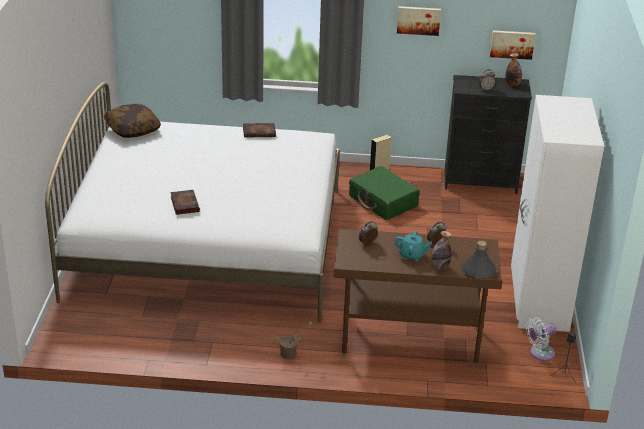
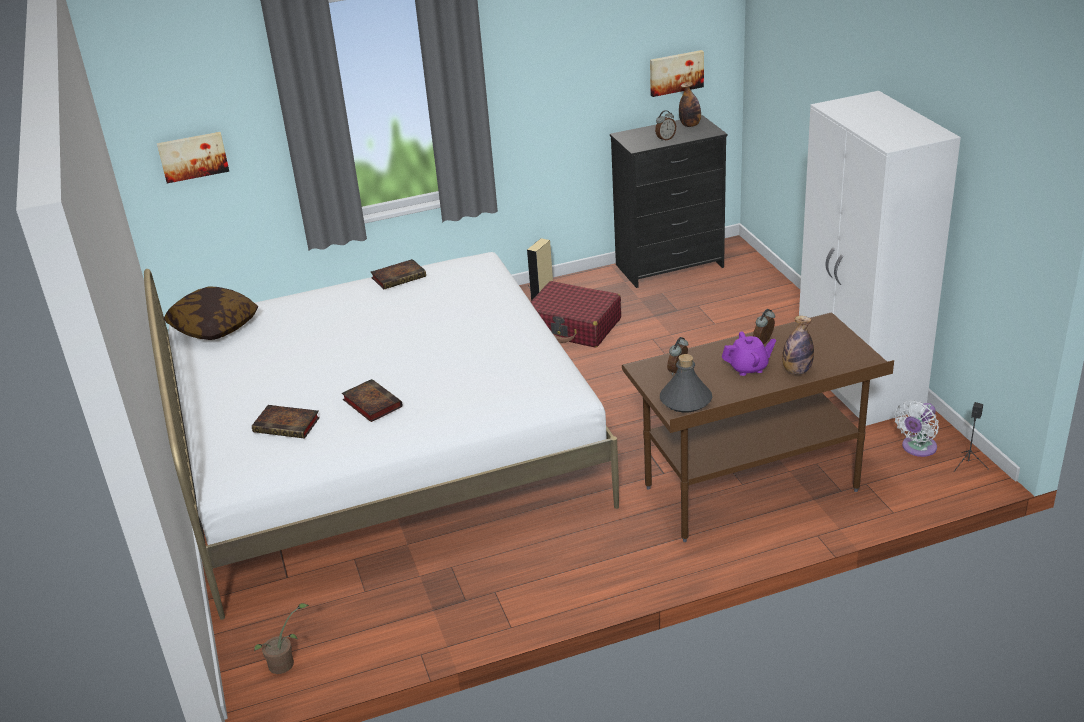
camera: 20 degrees left, 0 degrees up
potted plant [275,322,313,359] -> potted plant moved to [254,603,309,674]
green suitcase [349,166,420,220] -> red suitcase [531,281,621,348]
turquoise teapot [394,231,432,261] -> purple teapot [722,331,776,376]
picture [397,6,441,36] -> picture moved to [157,132,229,183]
grey bottle [461,241,496,279] -> grey bottle moved to [660,354,712,412]
none -> book [252,405,320,439]

